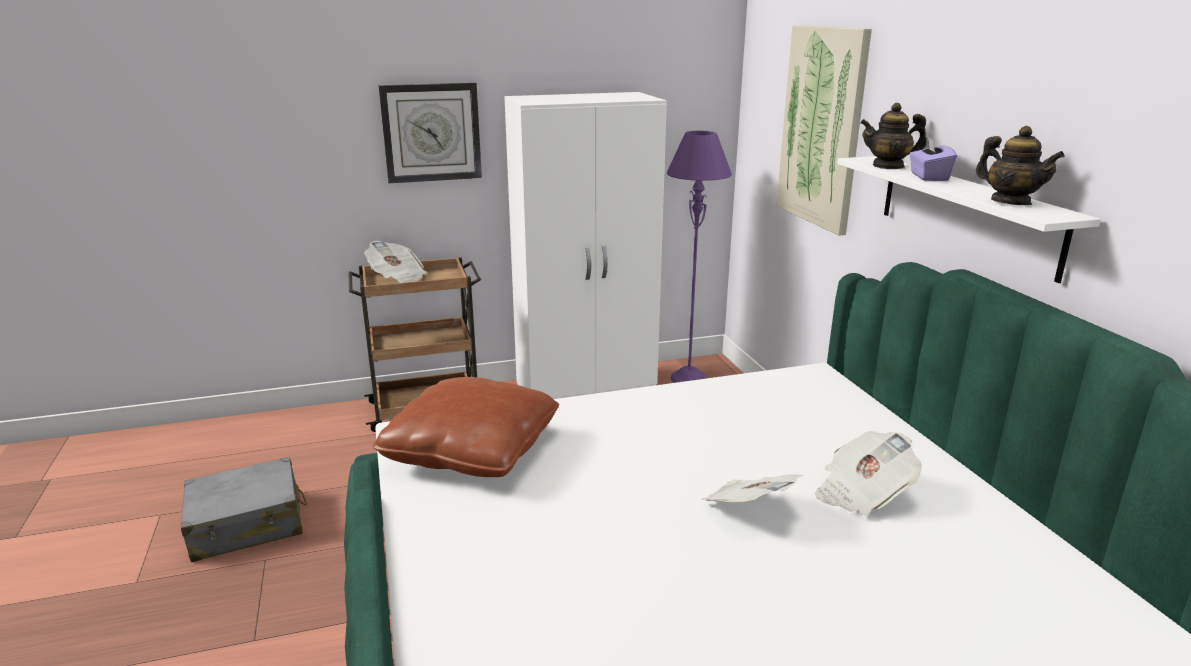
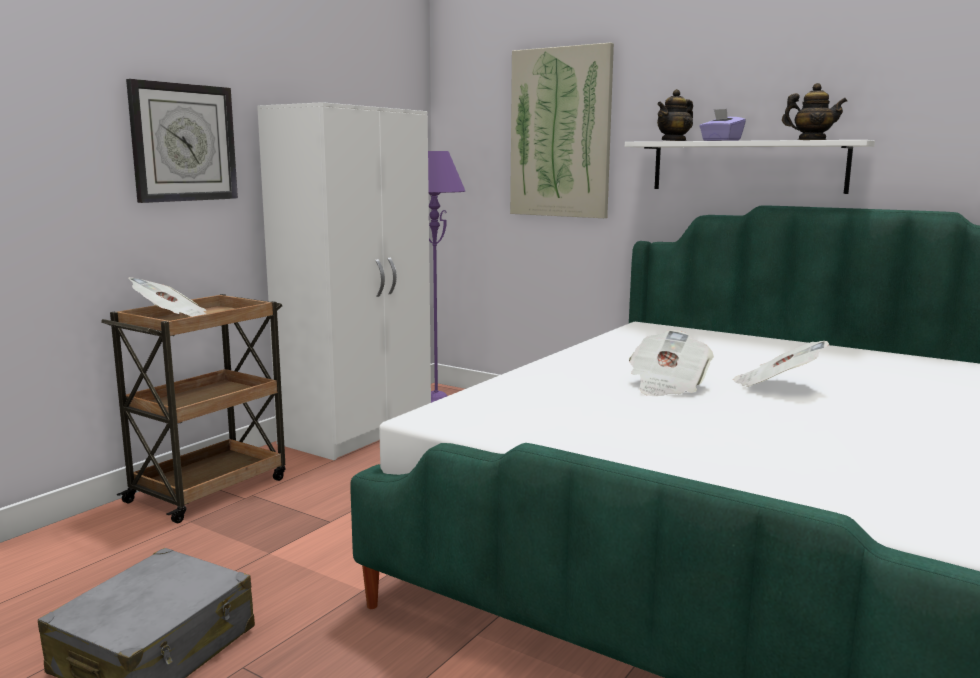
camera: 40 degrees left, 10 degrees down
brown pillow [373,377,559,477] -> none
newspaper [815,431,922,516] -> newspaper moved to [629,330,714,396]

